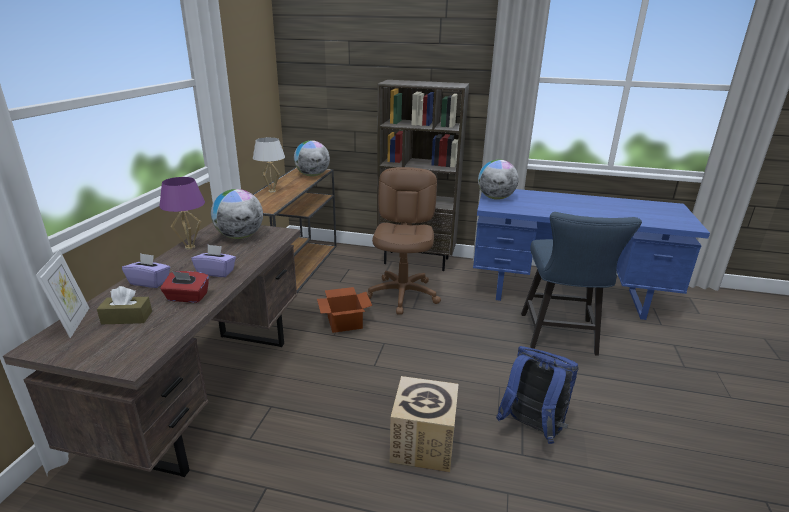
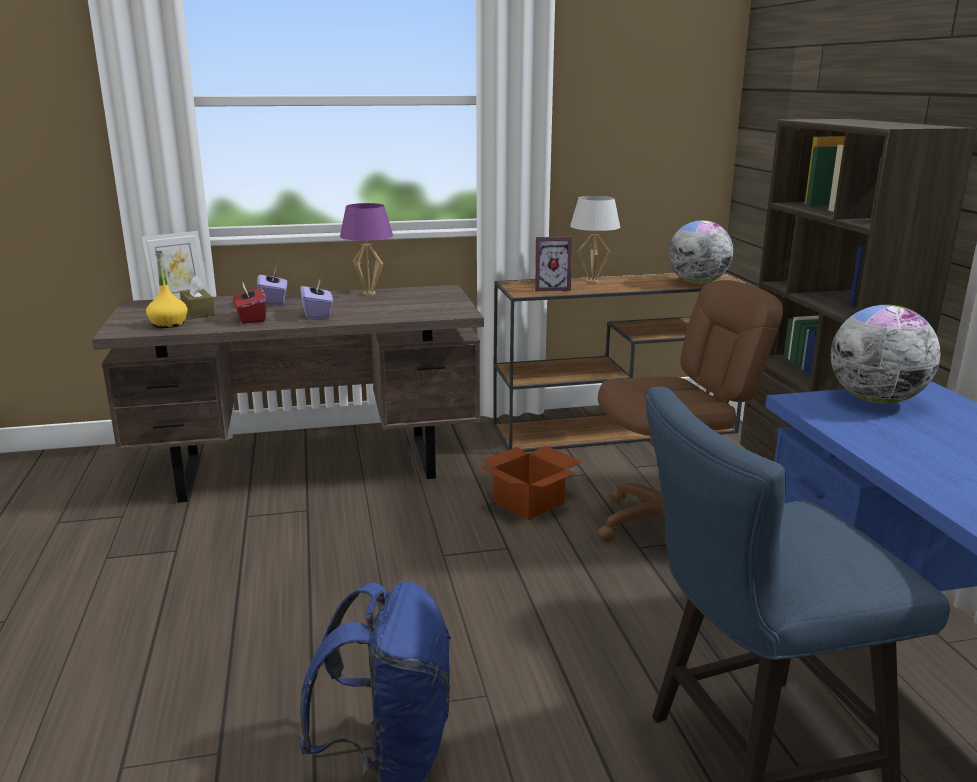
camera: 65 degrees right, 5 degrees down
globe [211,189,263,239] -> none
cardboard box [390,376,459,473] -> none
none -> yellow bottle [146,251,188,328]
none -> picture frame [535,236,572,292]

